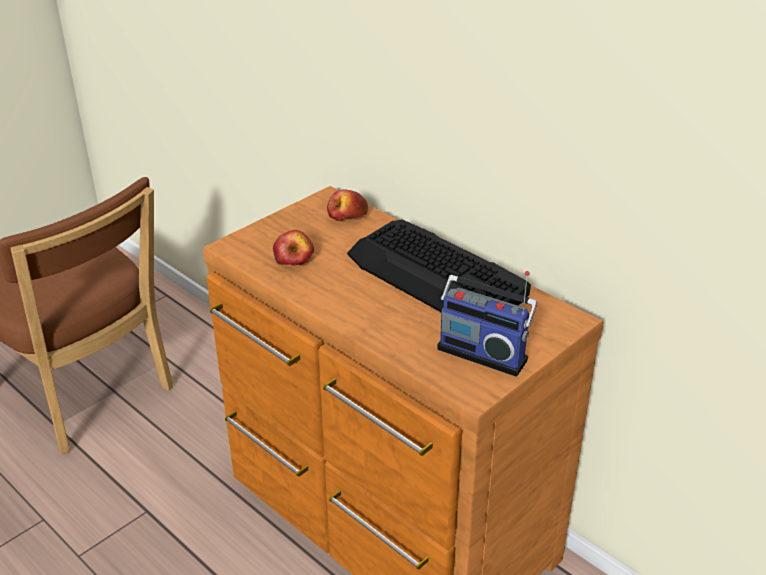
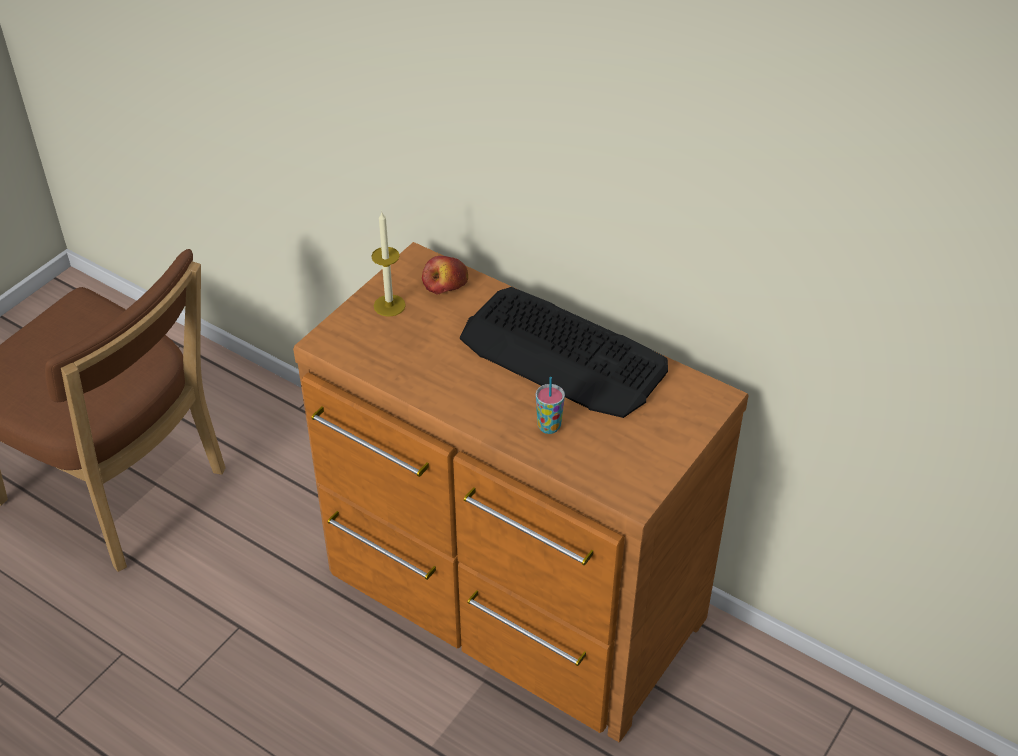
camera: 10 degrees left, 10 degrees up
apple [273,230,314,266] -> none
radio [437,271,537,377] -> none
none -> candle [371,212,406,317]
none -> cup [536,377,565,434]

